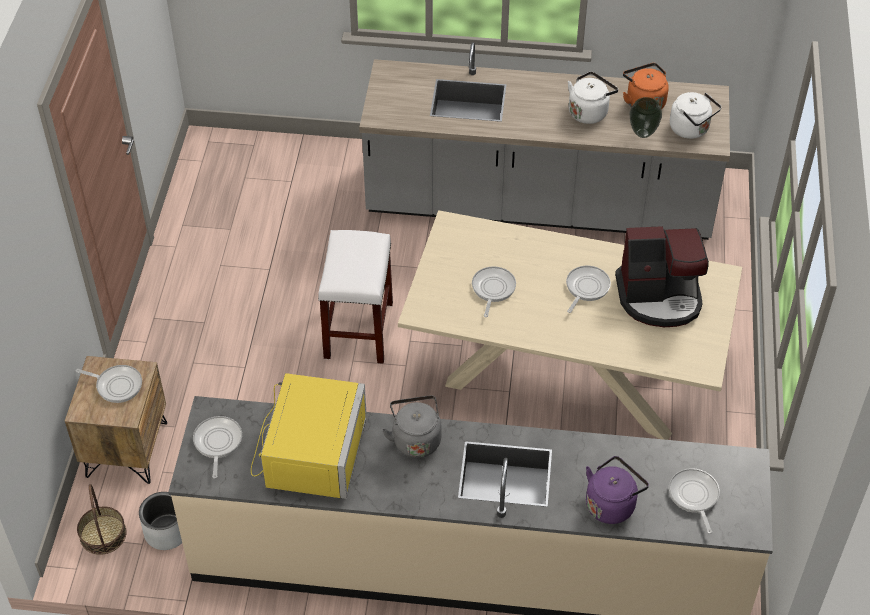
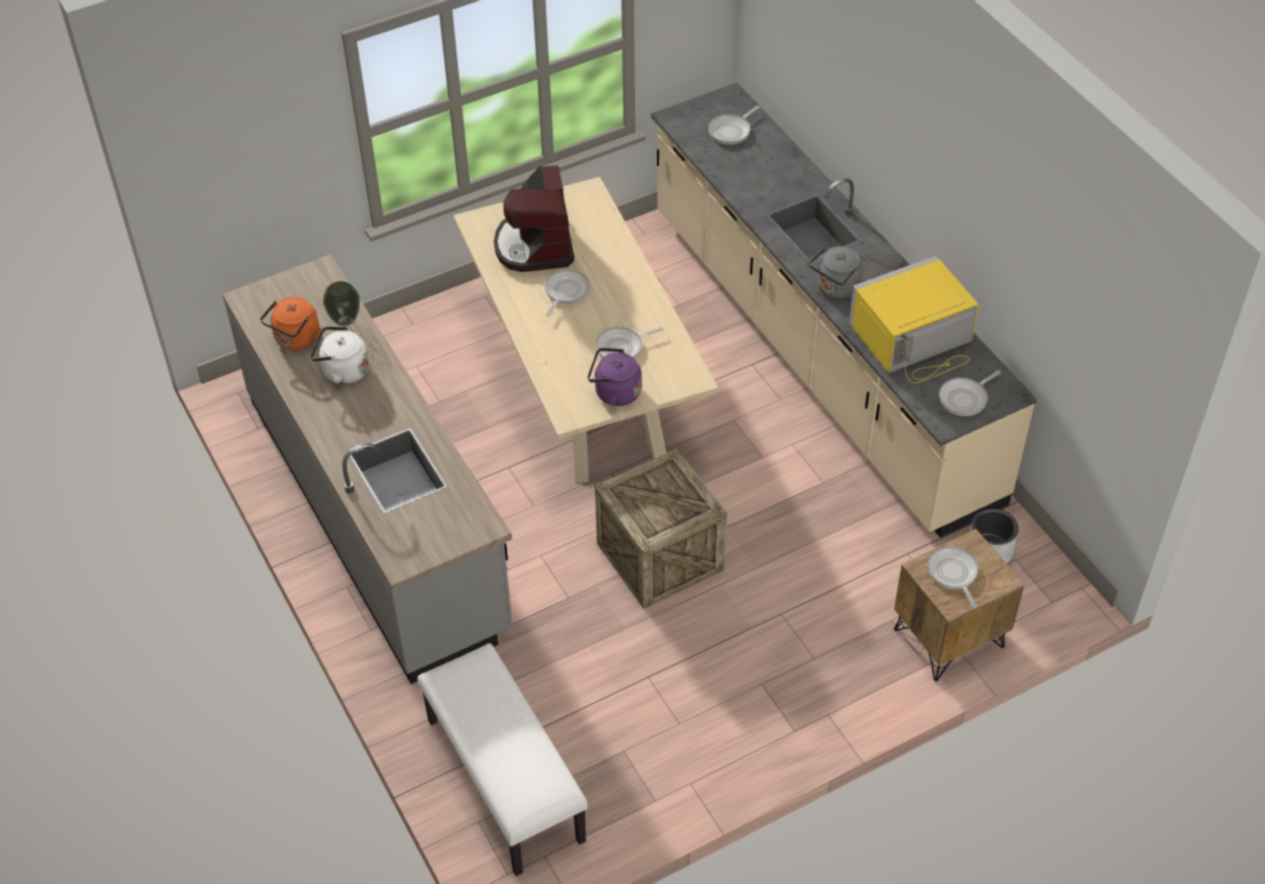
camera: 125 degrees left, 0 degrees up
basket [77,484,127,555] -> none
white stool [318,230,393,364] -> crate [595,449,727,609]
frying pan [566,266,611,313] -> frying pan turned 120 degrees clockwise [545,270,590,316]
purple kettle [586,456,649,524] -> purple kettle moved to [588,348,642,406]
coffee machine [615,226,709,327] -> coffee machine turned 150 degrees counterclockwise [494,165,574,272]
white kettle [670,92,722,139] -> none
none -> white bench [417,643,588,876]

